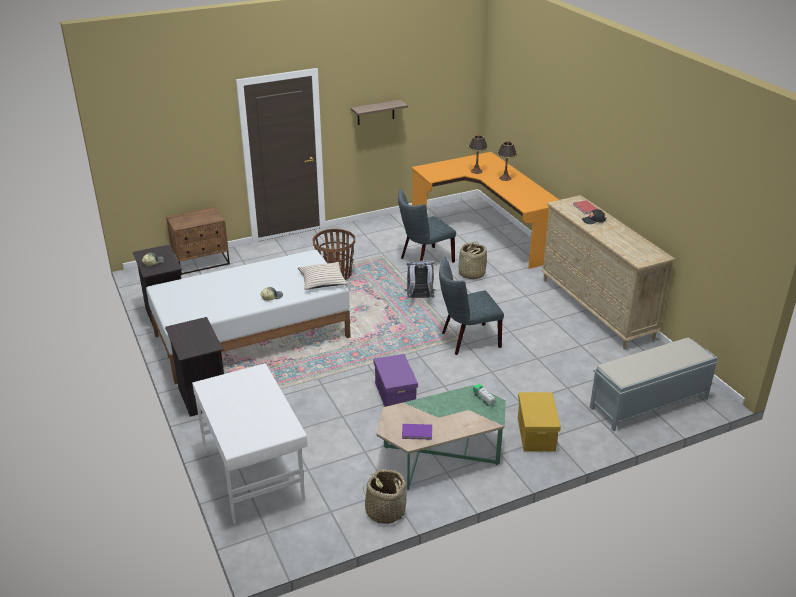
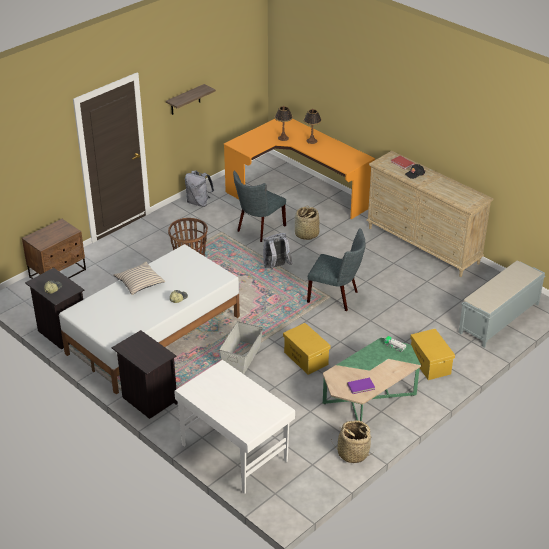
camera: 20 degrees left, 5 degrees up
beige pillow [298,262,347,290] -> beige pillow moved to [113,262,165,295]
purple storage box [373,354,418,407] -> yellow storage box [283,323,331,375]
grey chair [439,257,504,355] -> grey chair turned 120 degrees counterclockwise [307,228,366,311]
none -> grey backpack [185,170,214,207]
none -> grey storage box [219,321,263,374]

